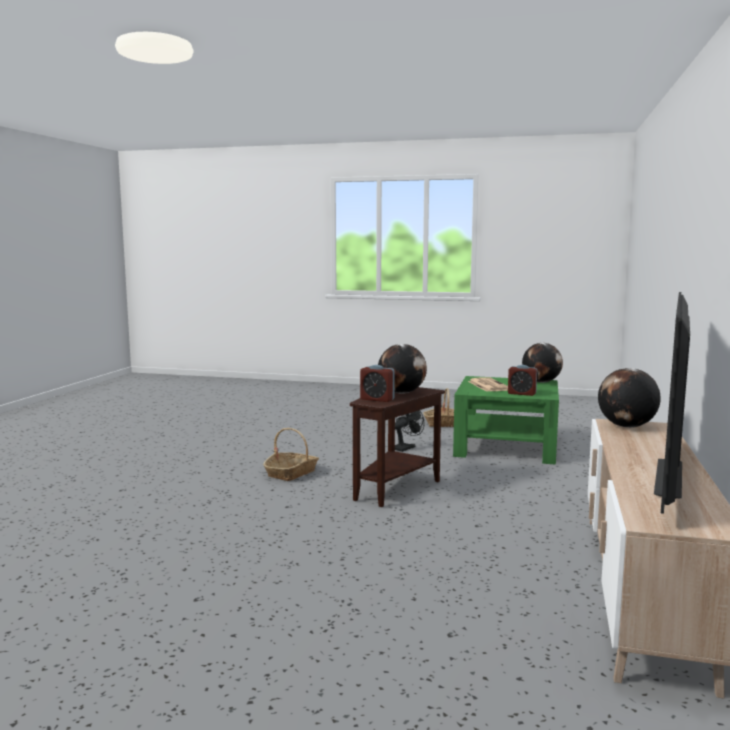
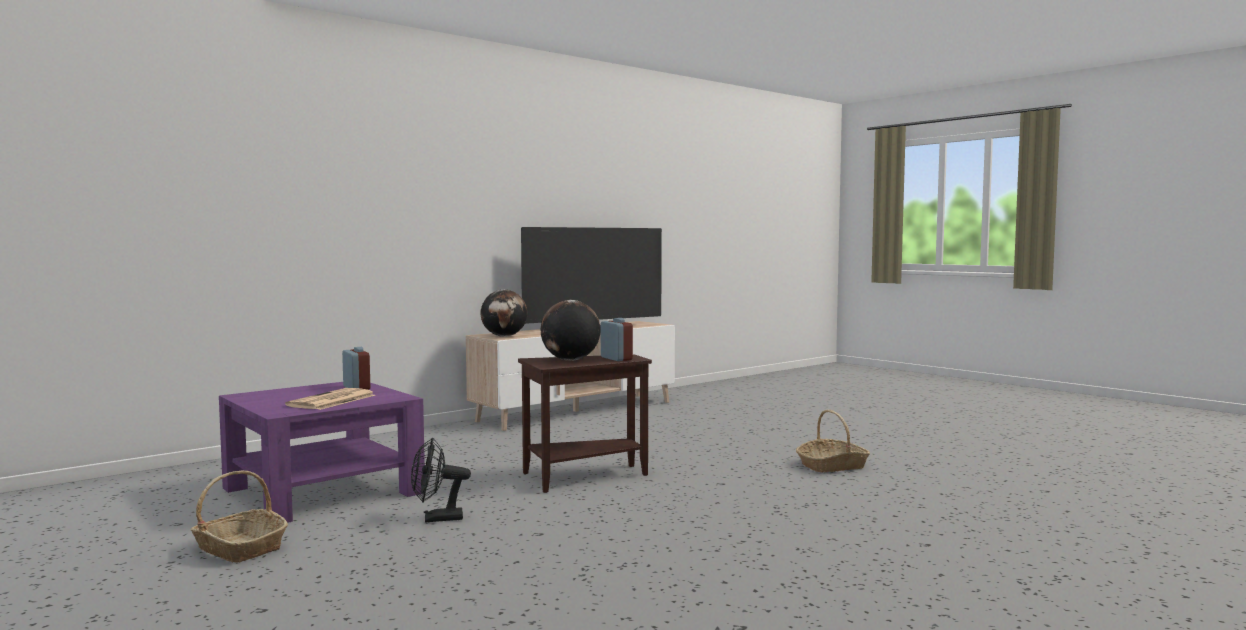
camera: 145 degrees left, 5 degrees down
basket [263,428,319,481] -> basket moved to [796,410,870,472]
green coffee table [453,376,559,465] -> purple coffee table [219,382,425,523]
globe [522,343,563,383] -> none

